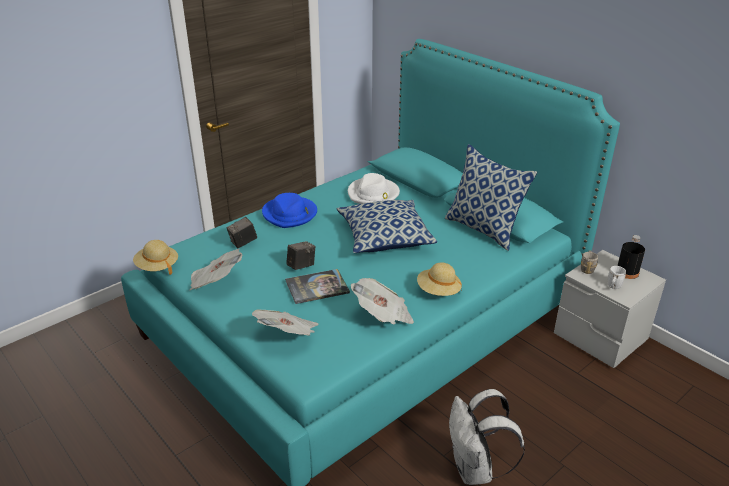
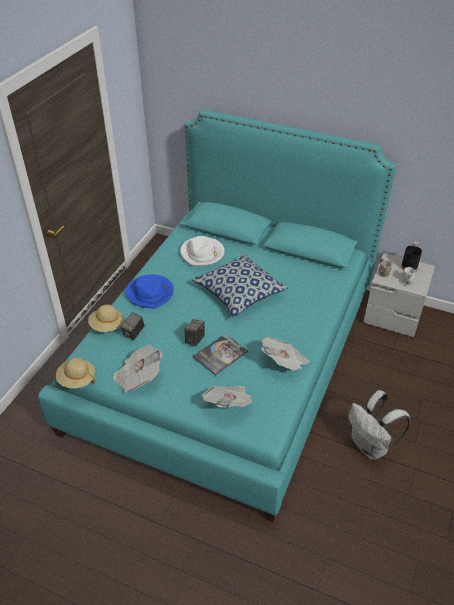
camera: 25 degrees left, 10 degrees up
beige hat [417,262,462,296] -> beige hat moved to [88,305,124,332]
pillow [445,144,537,251] -> none

